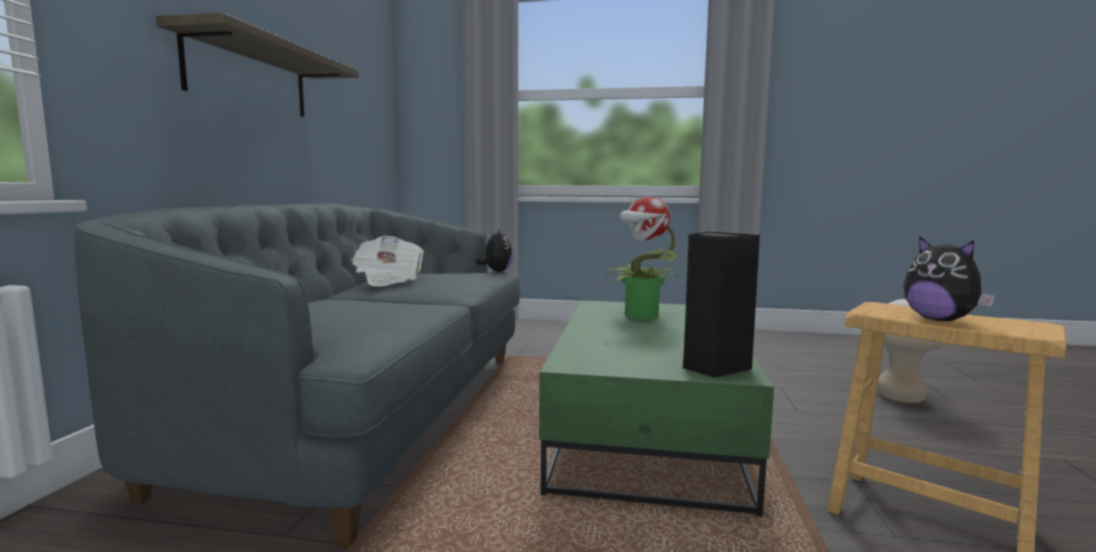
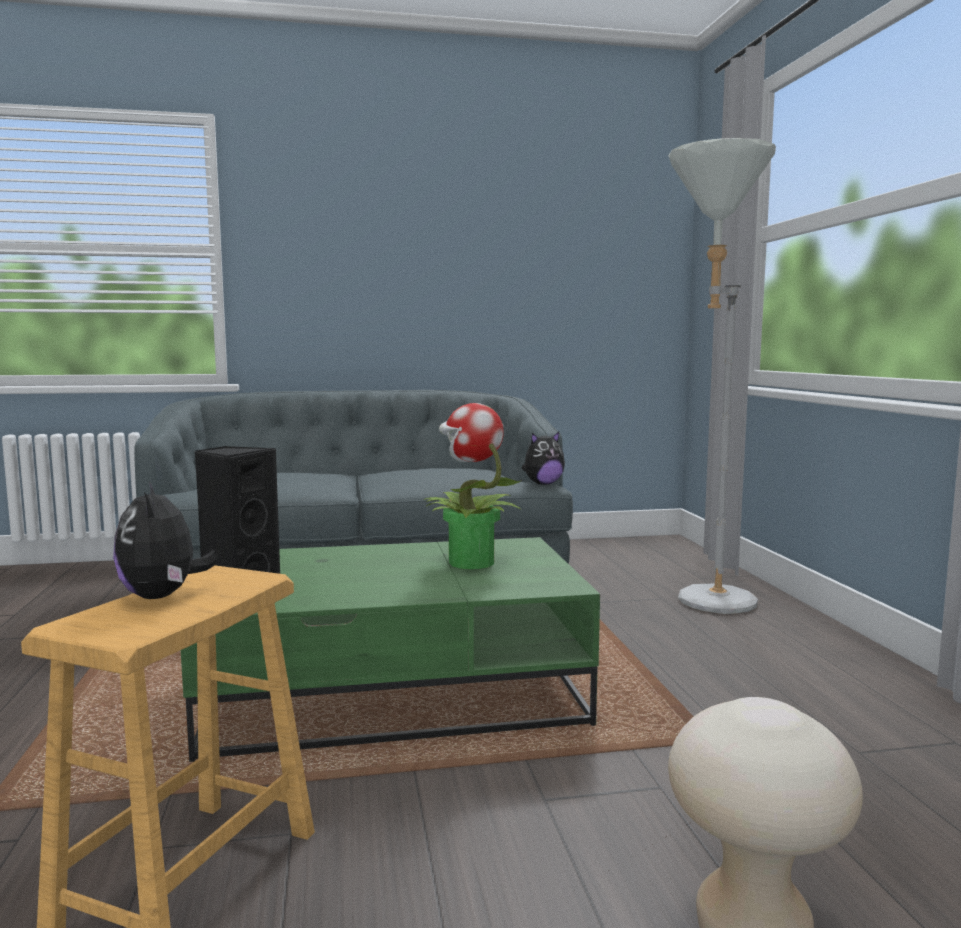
camera: 70 degrees right, 0 degrees up
shelf [156,13,359,117] -> none
newspaper [351,236,424,286] -> none
plush toy [903,236,996,321] -> plush toy turned 60 degrees counterclockwise [113,482,219,599]
none -> grey floor lamp [668,138,776,614]

